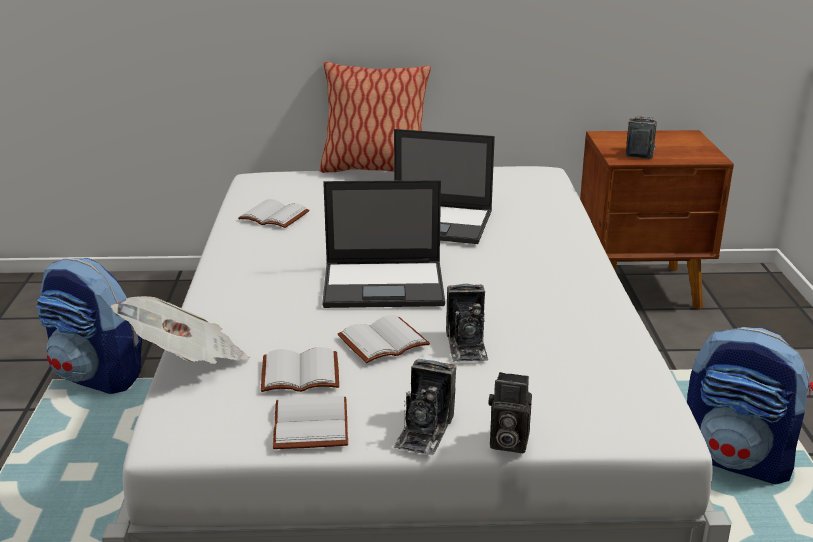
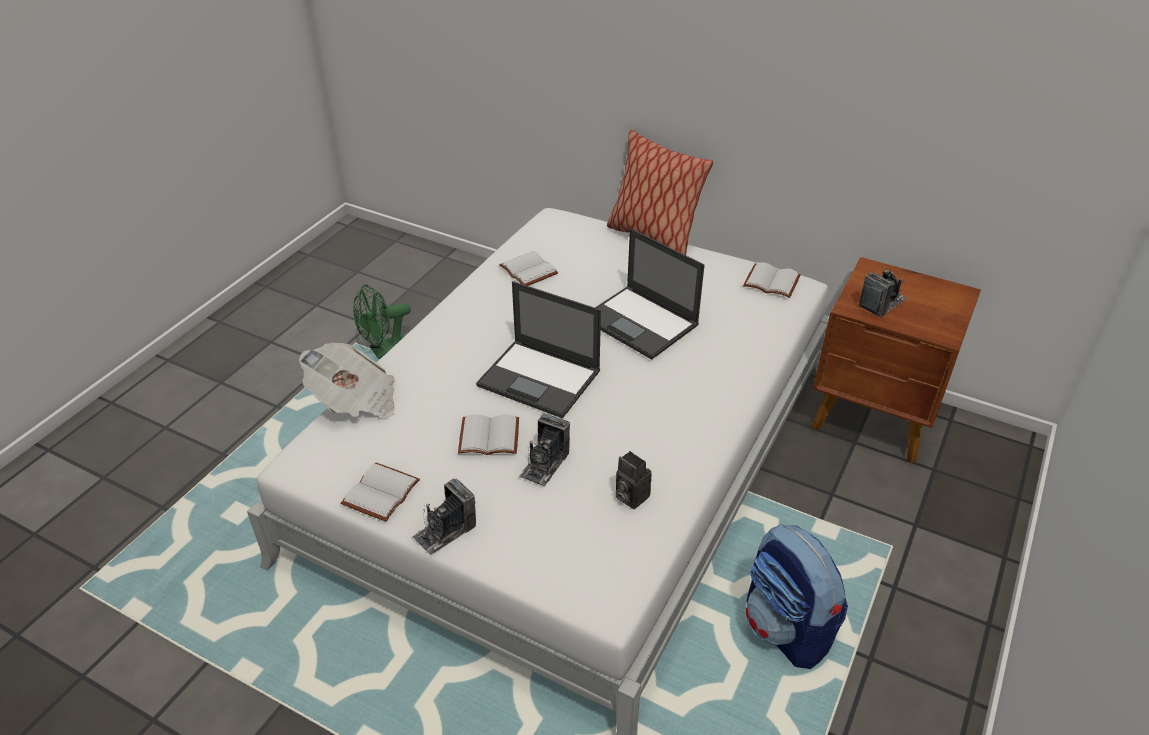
camera: 30 degrees right, 15 degrees up
backpack [37,258,142,394] -> green fan [353,284,411,359]
white book [261,347,339,392] -> white book moved to [743,262,801,298]
camera [488,372,532,453] -> camera moved to [616,451,652,509]

